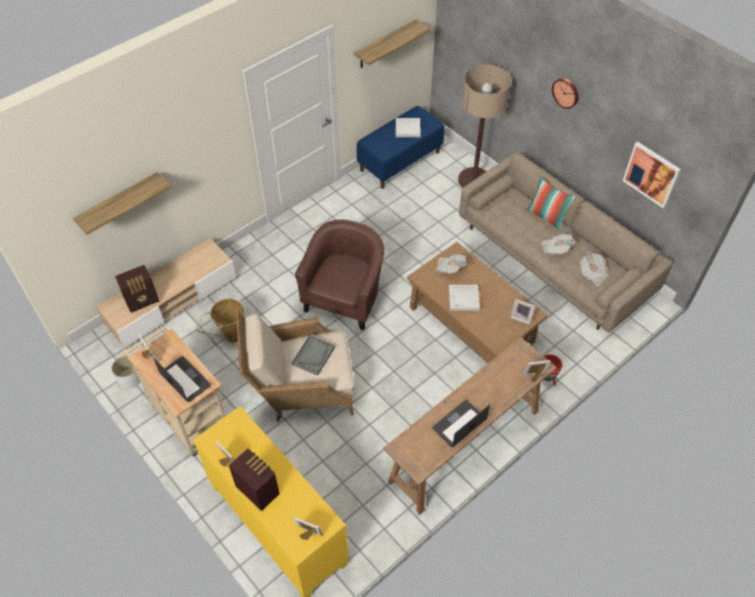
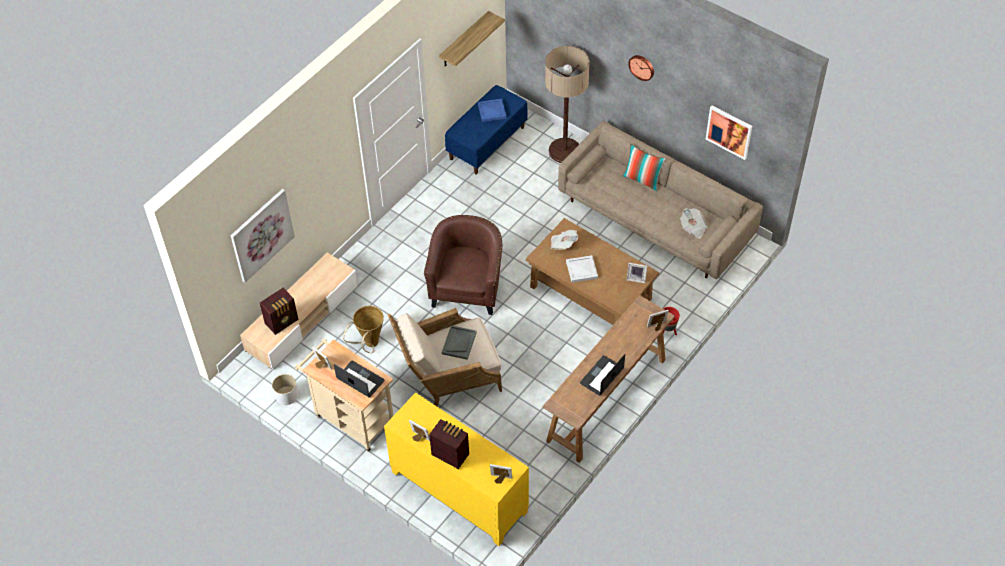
camera: 10 degrees left, 0 degrees up
shelf [73,172,172,235] -> picture [231,189,295,283]
white tray [396,118,421,137] -> blue tray [478,99,506,122]
newspaper [542,234,575,254] -> none

